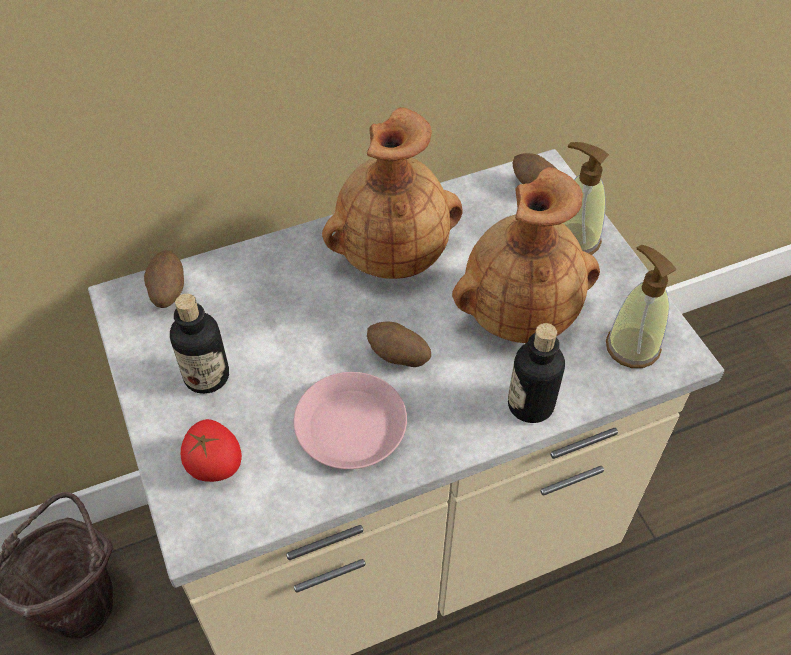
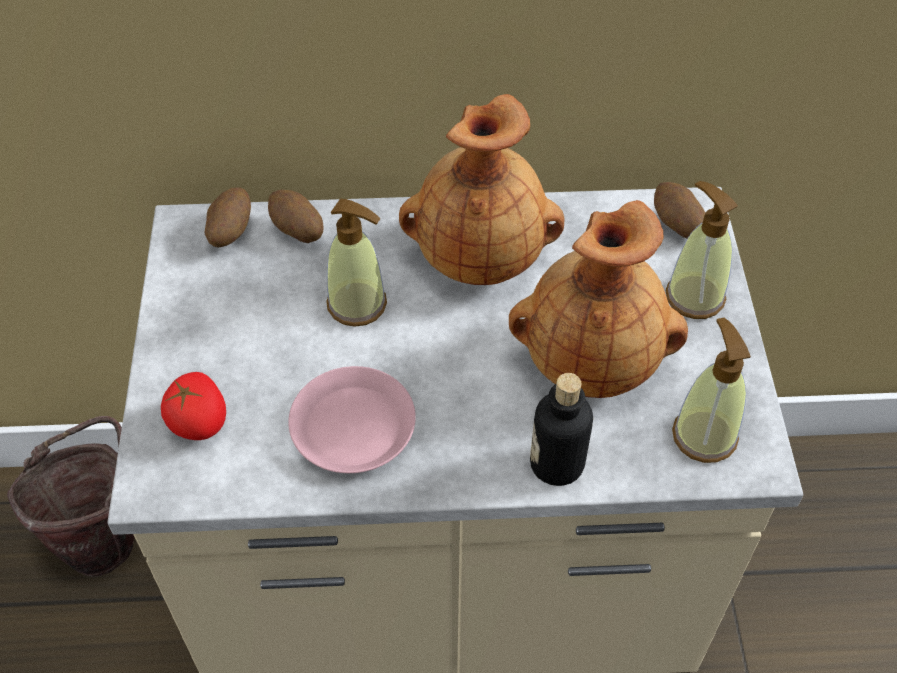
camera: 20 degrees right, 0 degrees up
bottle [170,294,229,394] -> none
potato [367,322,431,367] -> potato moved to [268,190,324,243]
none -> soap dispenser [326,199,387,327]

